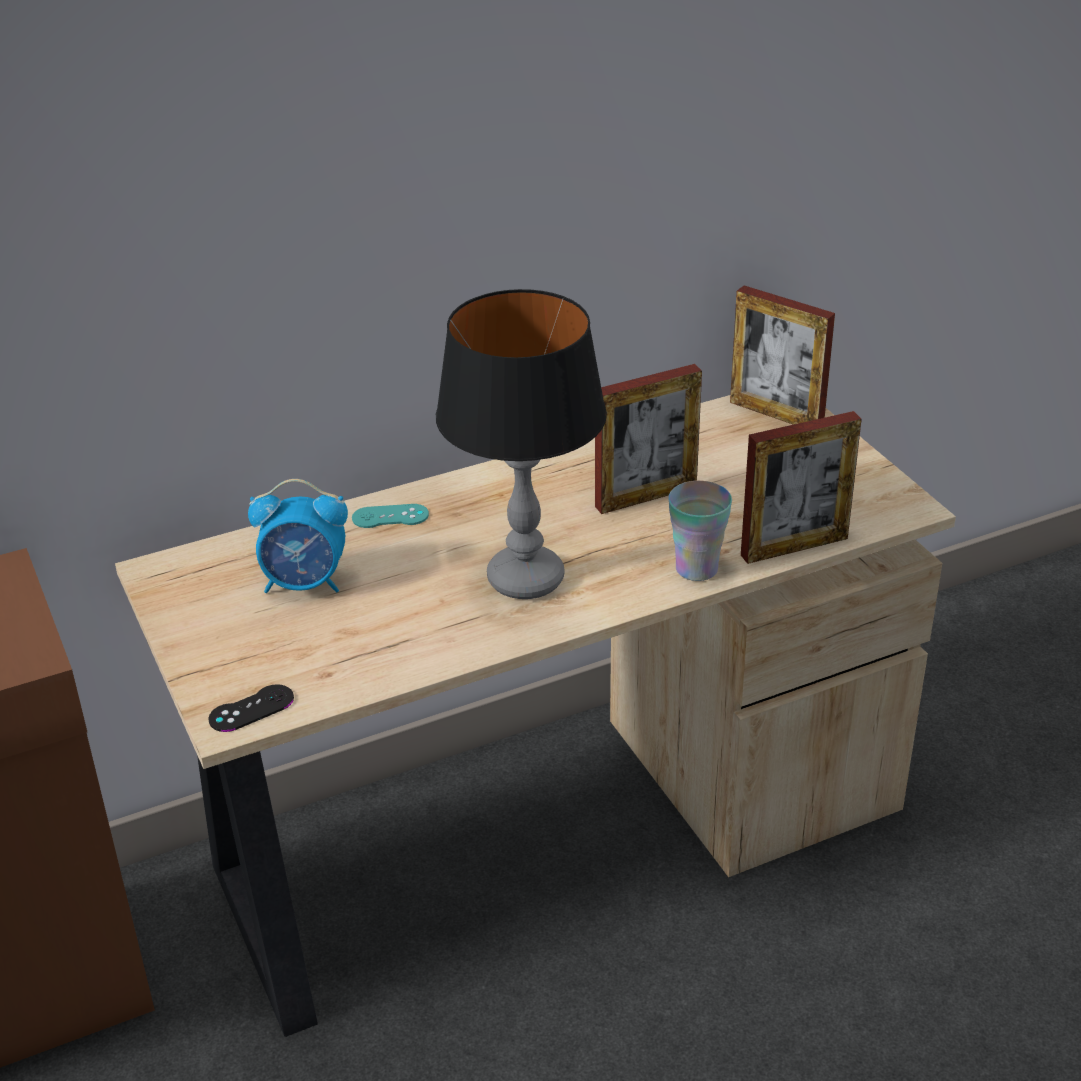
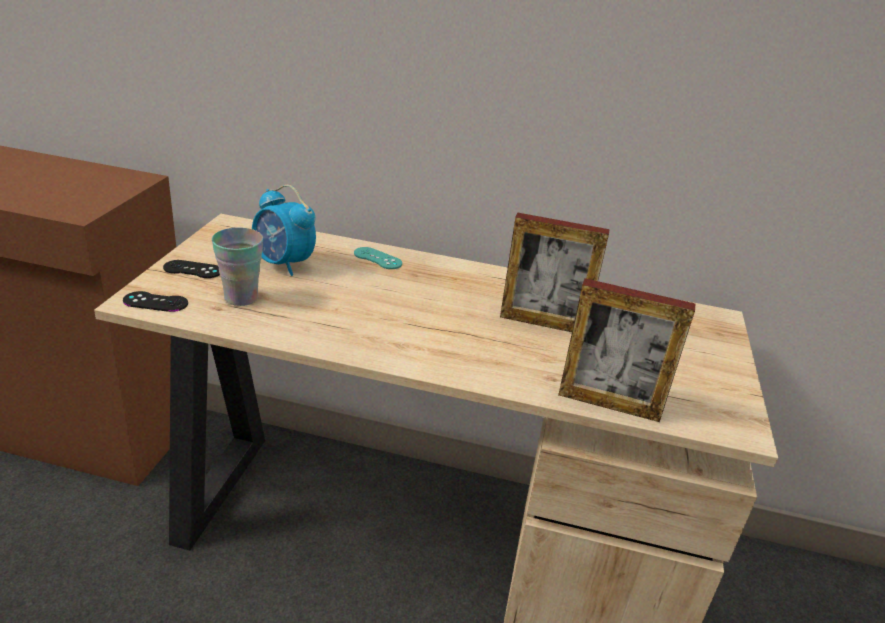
camera: 35 degrees right, 5 degrees down
table lamp [436,289,607,599] -> none
cup [668,481,732,581] -> cup moved to [212,227,263,306]
picture frame [730,286,835,425] -> none
none -> black game controller [163,260,220,278]

